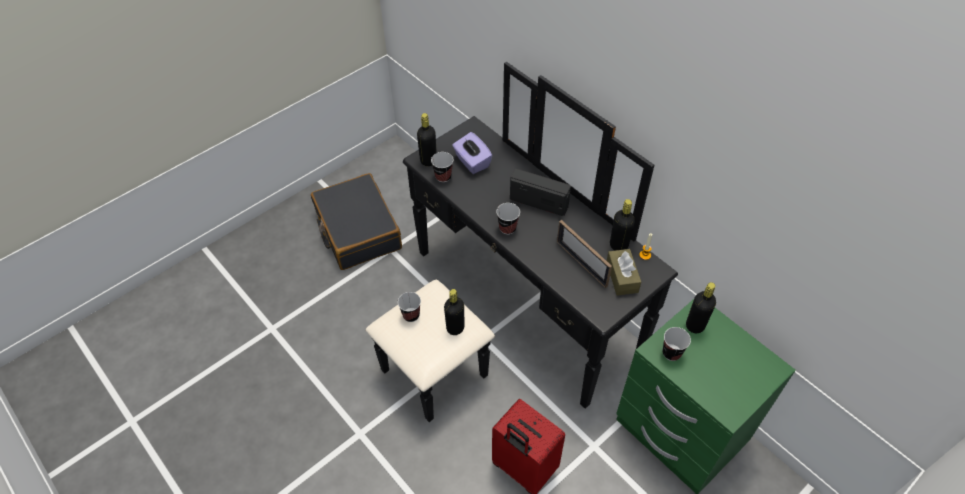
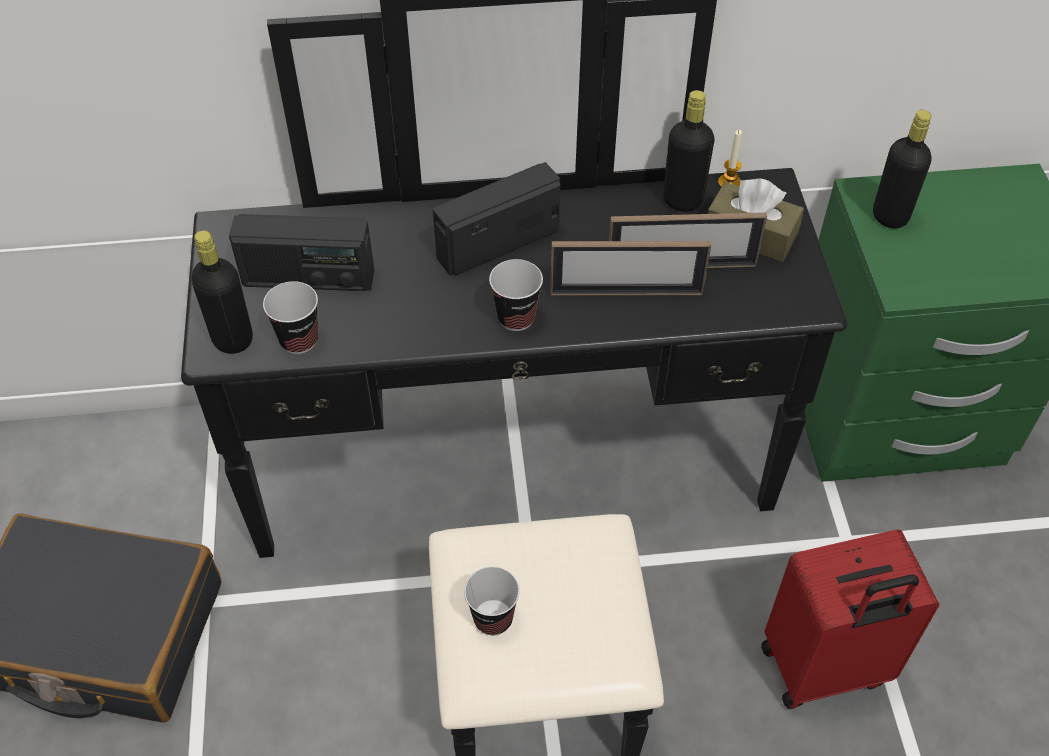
camera: 55 degrees left, 0 degrees up
black bottle [444,289,465,335] -> none
purple tissue box [452,132,493,174] -> radio [229,214,374,291]
cup [663,327,691,361] -> none
none -> picture frame [550,241,711,295]

